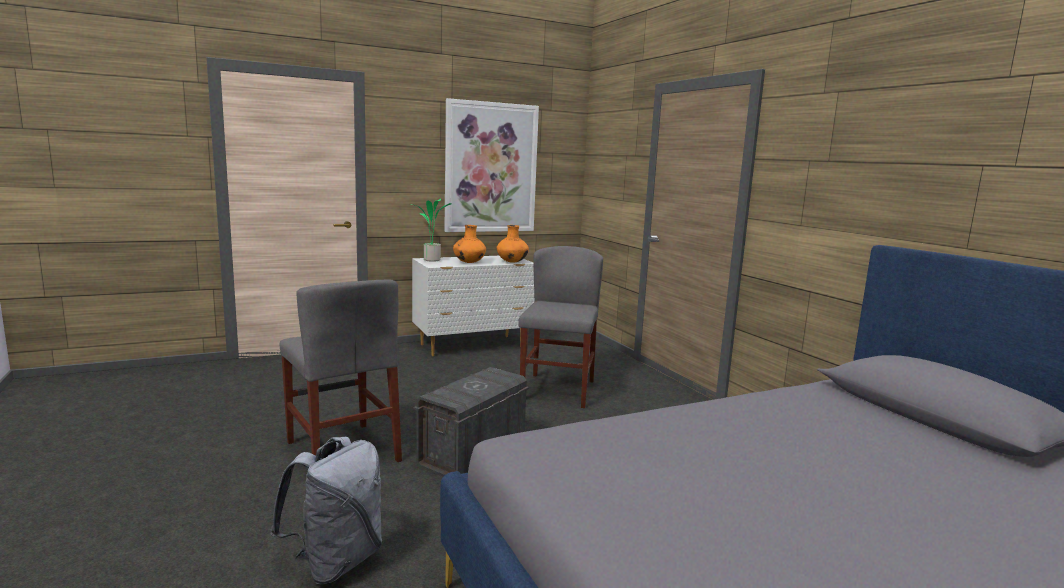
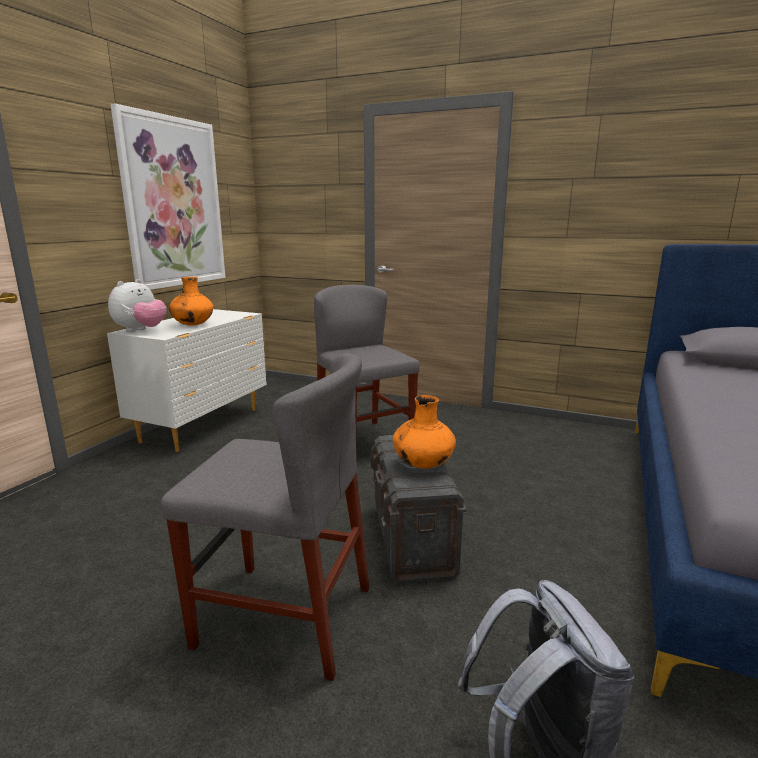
camera: 40 degrees left, 5 degrees up
potted plant [415,199,452,262] -> plush toy [108,279,167,332]
orange vase [497,225,529,263] -> orange vase moved to [393,395,456,469]

